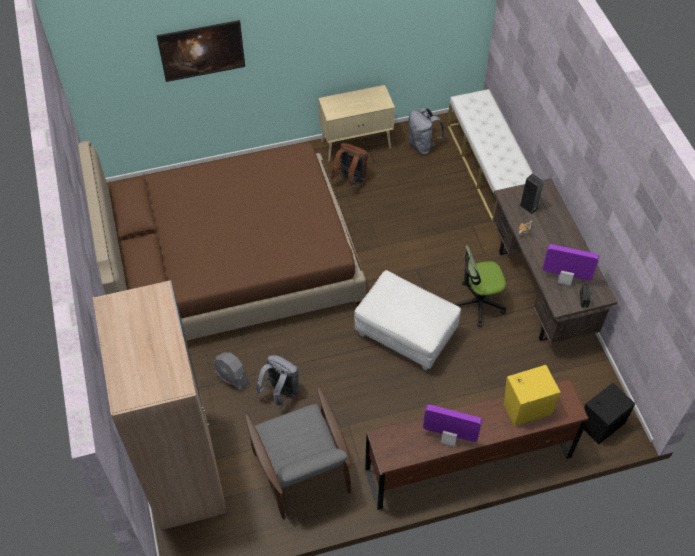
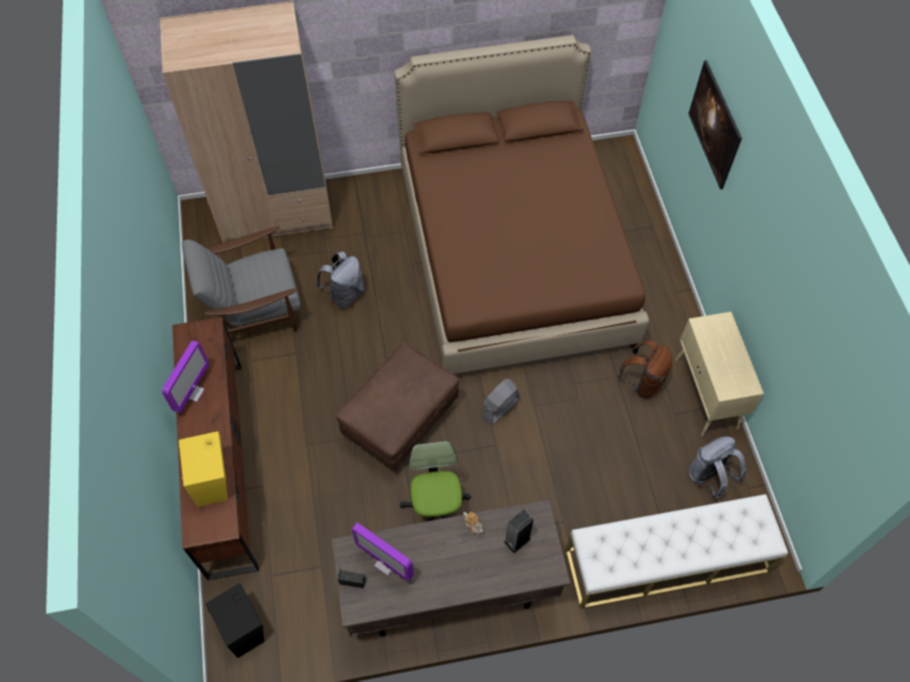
camera: 95 degrees right, 5 degrees up
grey fan [213,352,250,391] -> grey fan moved to [482,379,520,426]
white ottoman [354,270,461,370] -> brown ottoman [336,342,459,471]
monitor [542,244,599,286] -> monitor turned 105 degrees clockwise [351,523,414,582]

